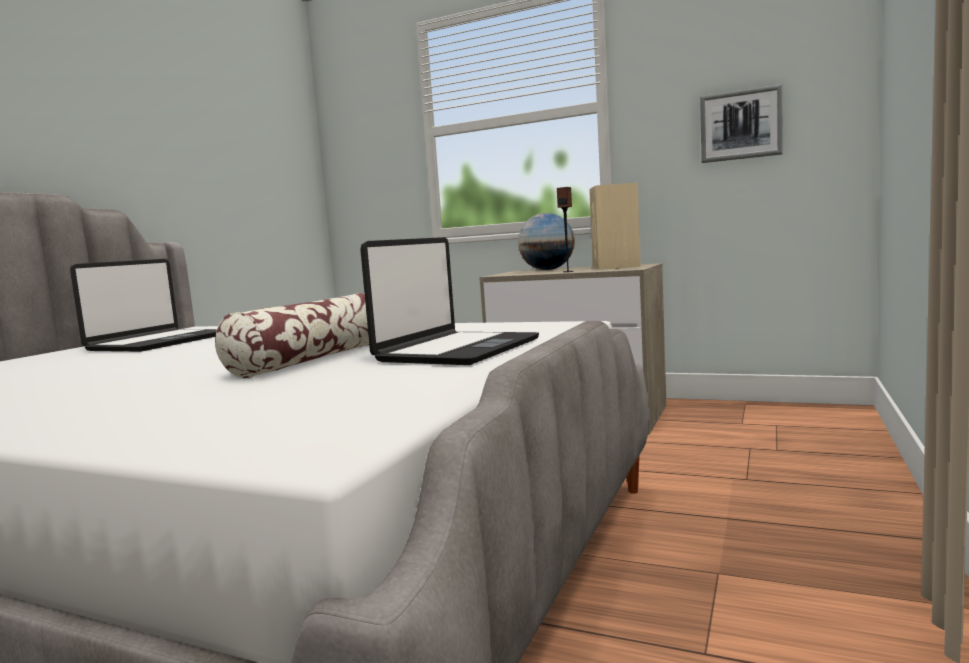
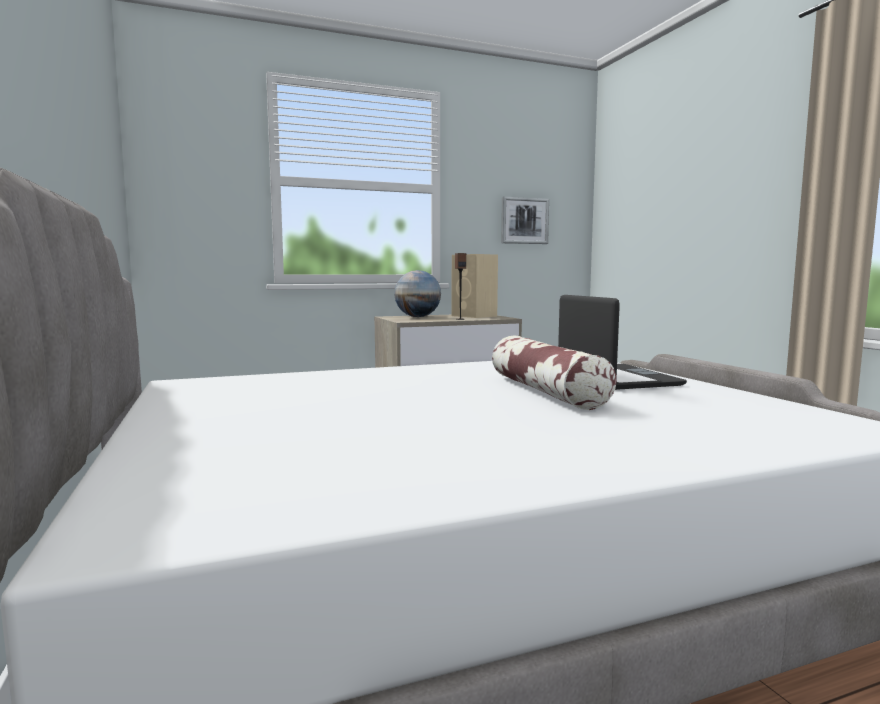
camera: 45 degrees left, 0 degrees up
laptop [70,259,217,352] -> none

